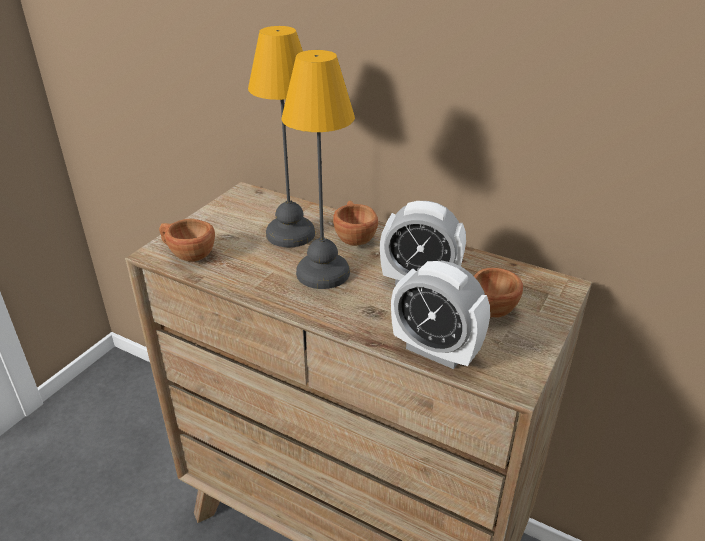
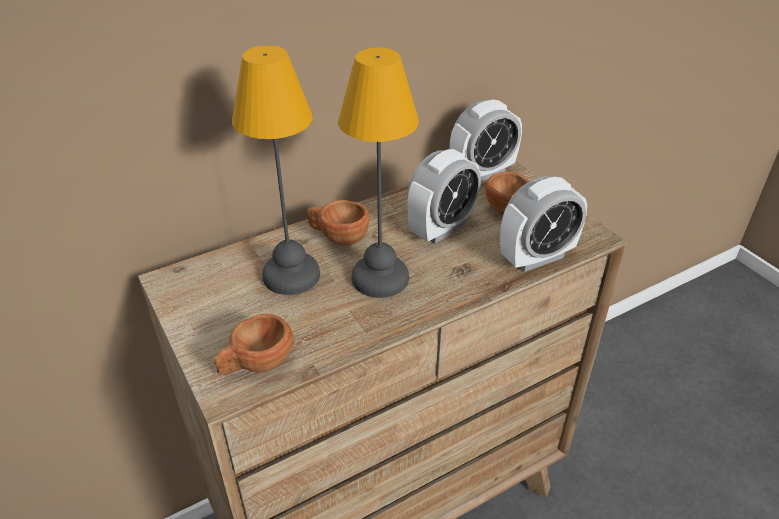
camera: 60 degrees left, 5 degrees up
none -> alarm clock [450,99,522,181]

